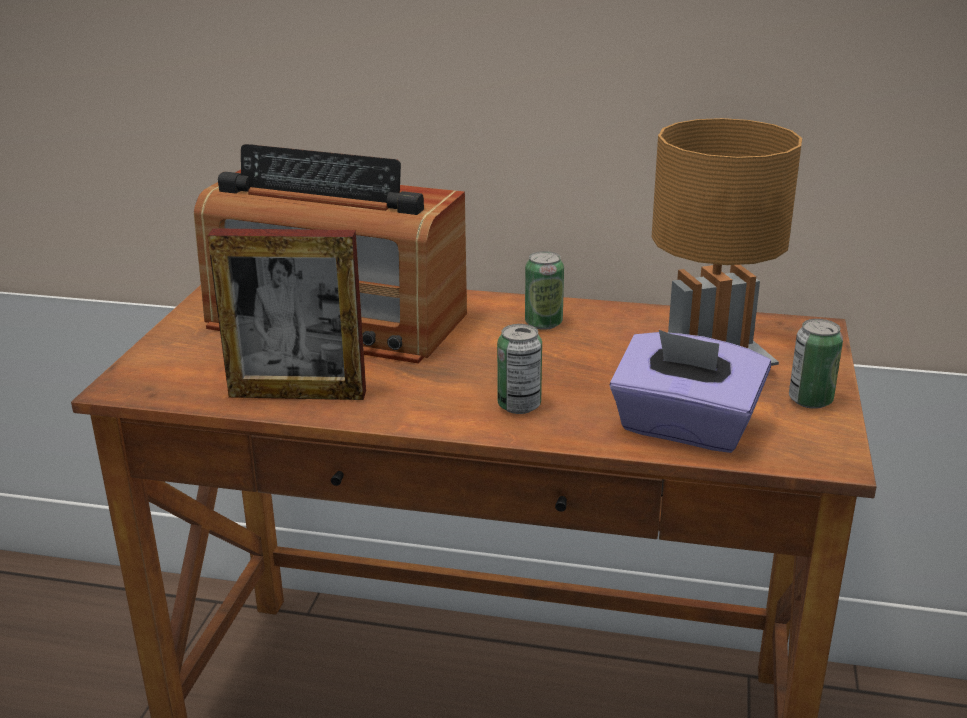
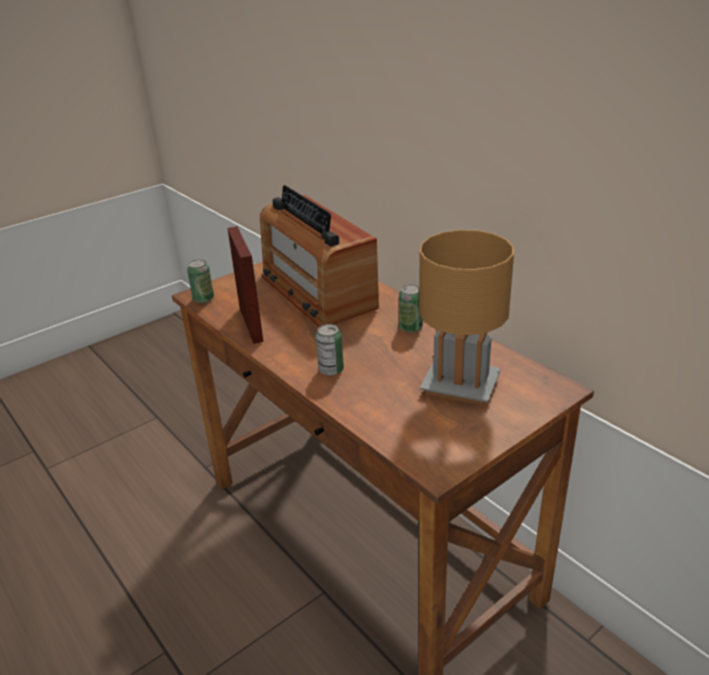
camera: 40 degrees right, 5 degrees up
picture frame [207,228,366,400] -> picture frame turned 150 degrees counterclockwise [227,226,263,344]
purple tissue box [610,330,771,453] -> none
can [789,319,843,409] -> can moved to [187,259,214,303]

